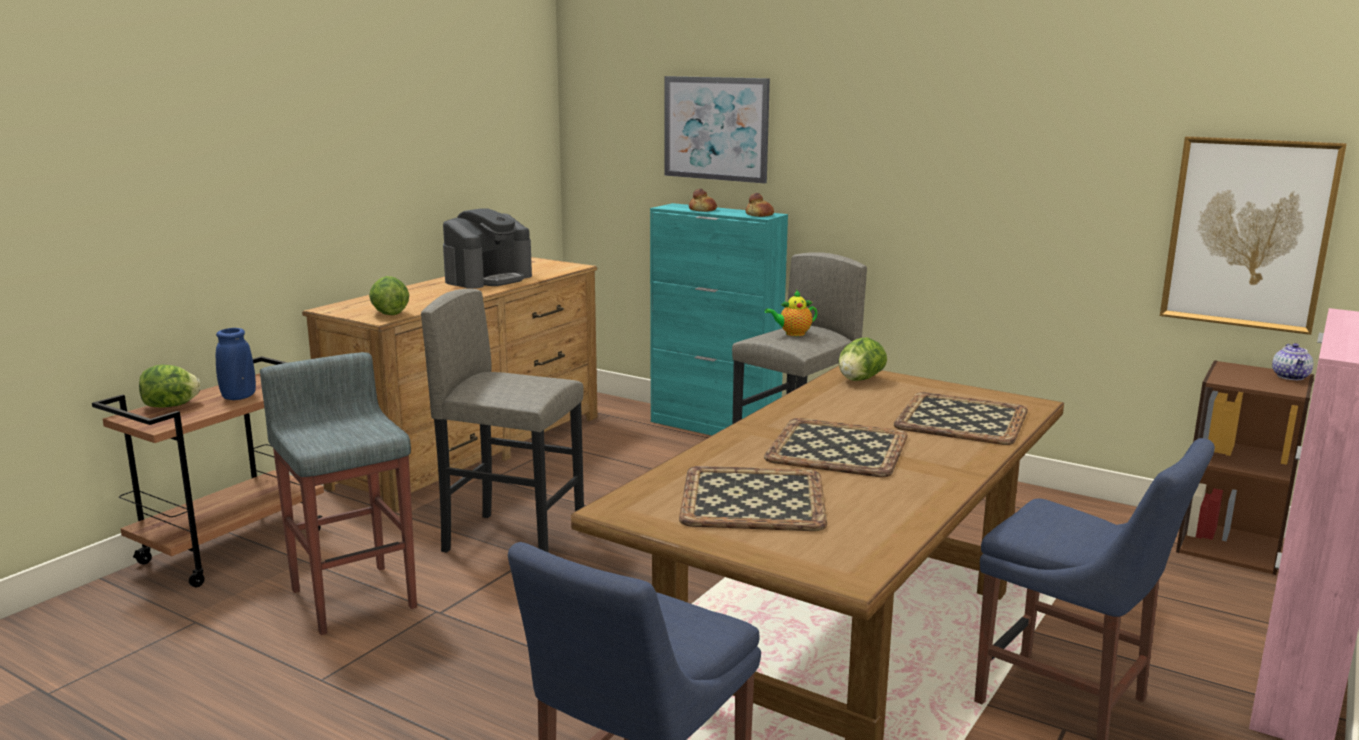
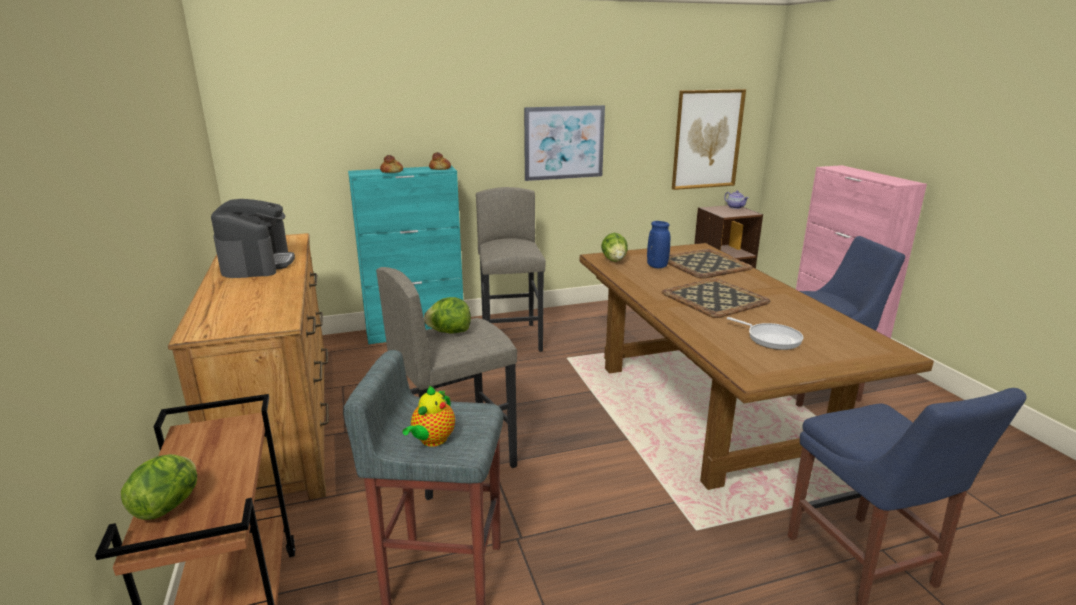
camera: 50 degrees left, 5 degrees up
blue vase [216,328,256,400] -> blue vase moved to [647,221,670,268]
lettuce [369,276,409,315] -> lettuce moved to [424,297,471,334]
picture [665,76,770,184] -> picture moved to [524,105,605,181]
tray [679,466,827,531] -> frying pan [727,317,804,350]
teapot [765,290,818,336] -> teapot moved to [402,386,455,447]

